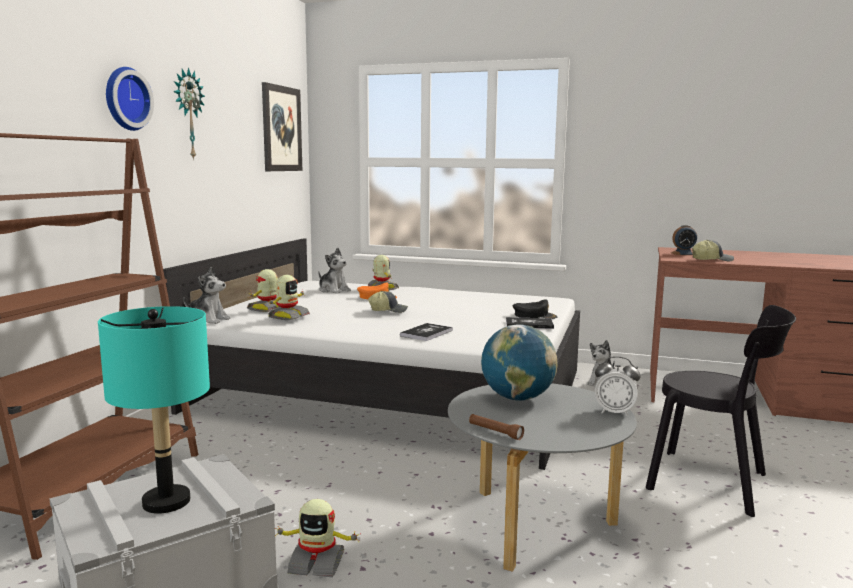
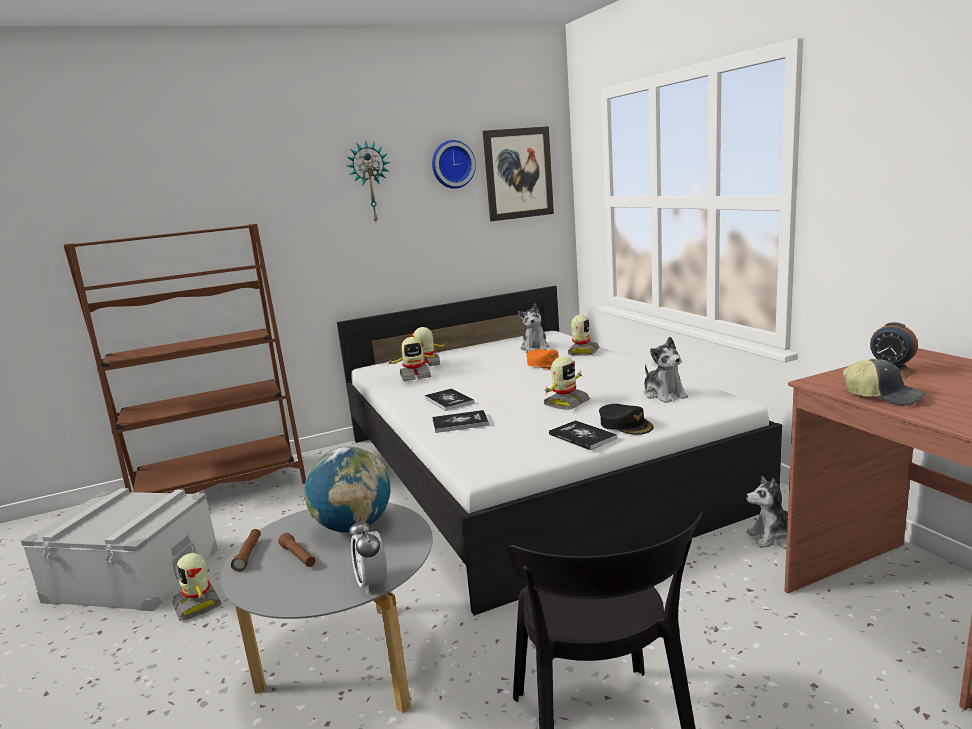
camera: 50 degrees right, 5 degrees up
turquoise table lamp [98,306,210,514] -> none
wall clock [106,67,154,131] -> wall clock moved to [432,140,476,189]
plush toy [183,267,231,324] -> plush toy moved to [644,337,688,403]
cap [368,291,408,313] -> none
none -> brown flashlight [278,533,315,567]
none -> book [425,388,474,411]
none -> toy robot [543,356,590,410]

